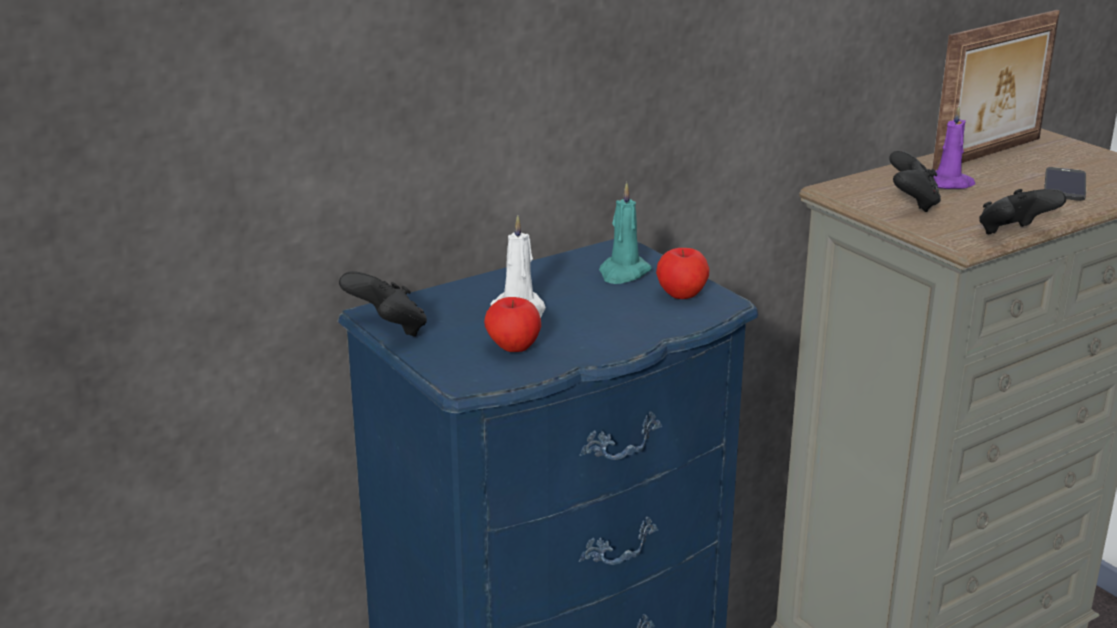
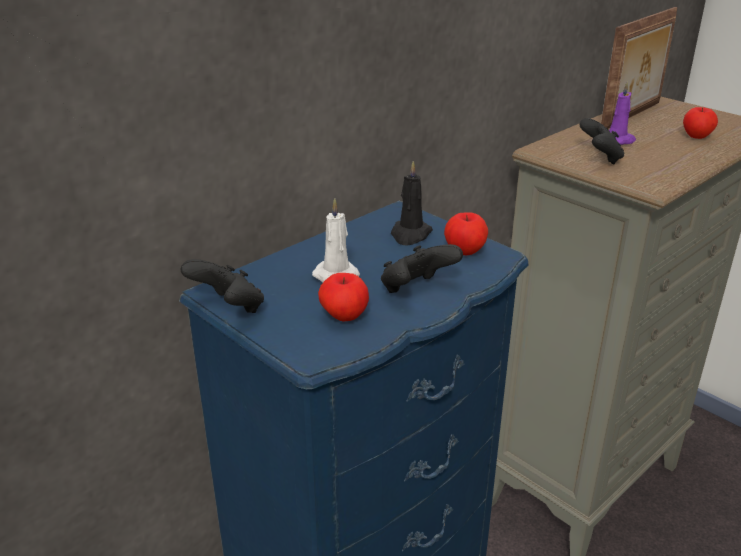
camera: 10 degrees left, 5 degrees up
turquoise candle [599,182,652,284] -> black candle [391,161,433,246]
black game controller [979,189,1066,235] -> black game controller moved to [381,244,463,293]
phone [1044,167,1086,201] -> apple [683,107,718,139]

